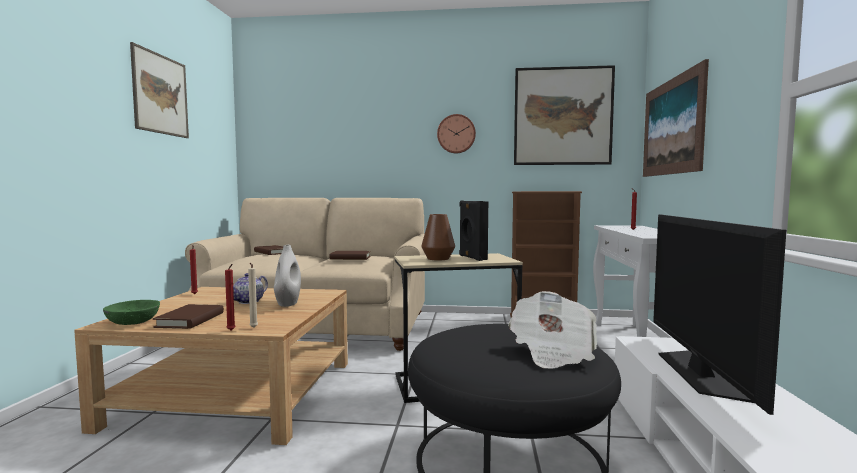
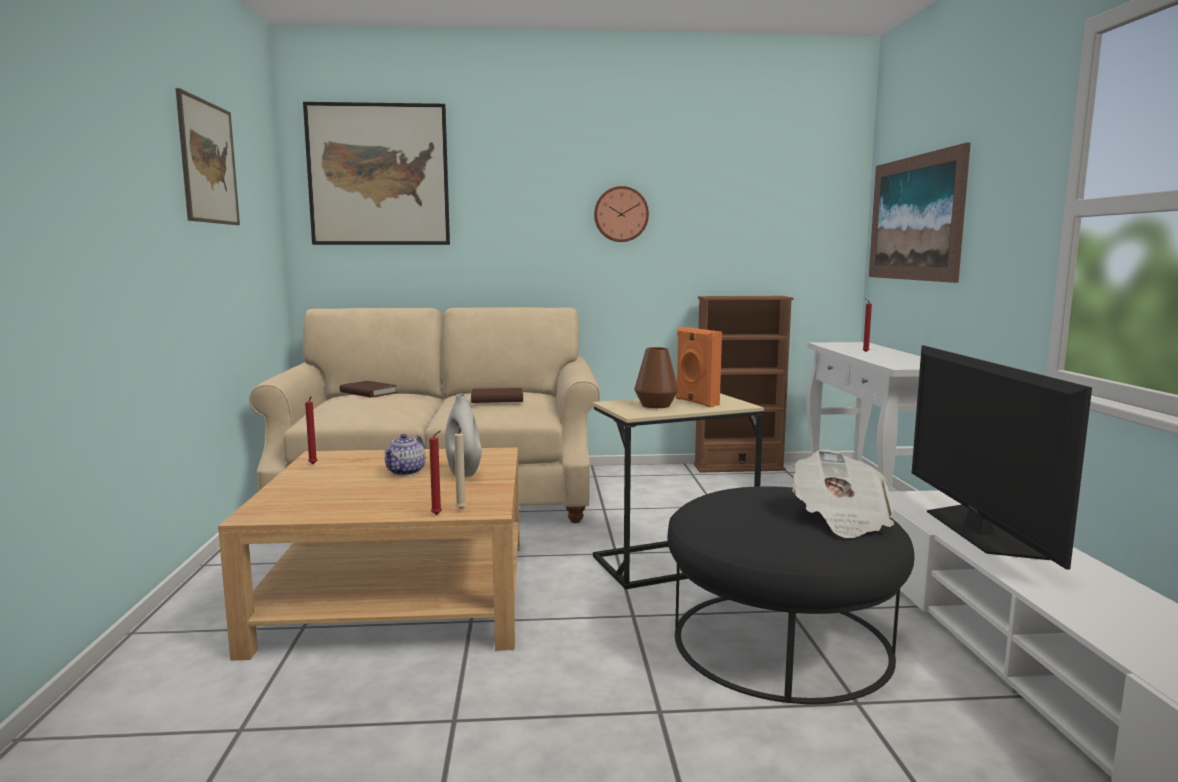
camera: 10 degrees left, 5 degrees up
green bowl [103,300,160,325] -> none
brown book [153,304,224,329] -> none
black speaker [459,200,488,261] -> orange speaker [676,327,722,407]
picture [514,65,615,165] -> picture moved to [303,102,450,245]

